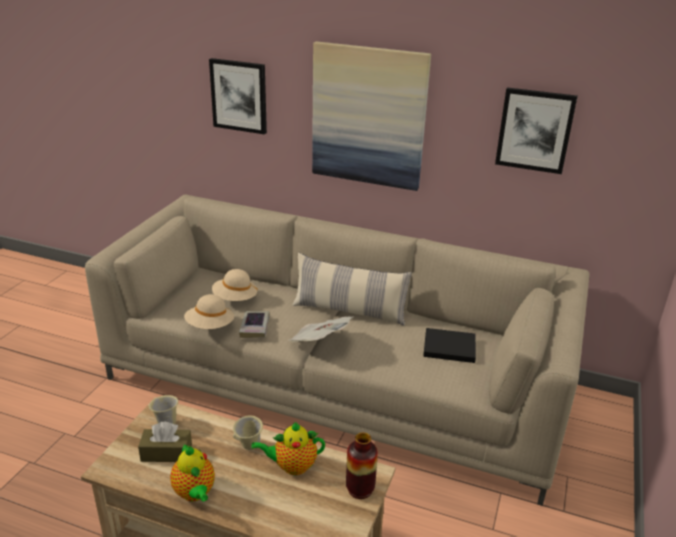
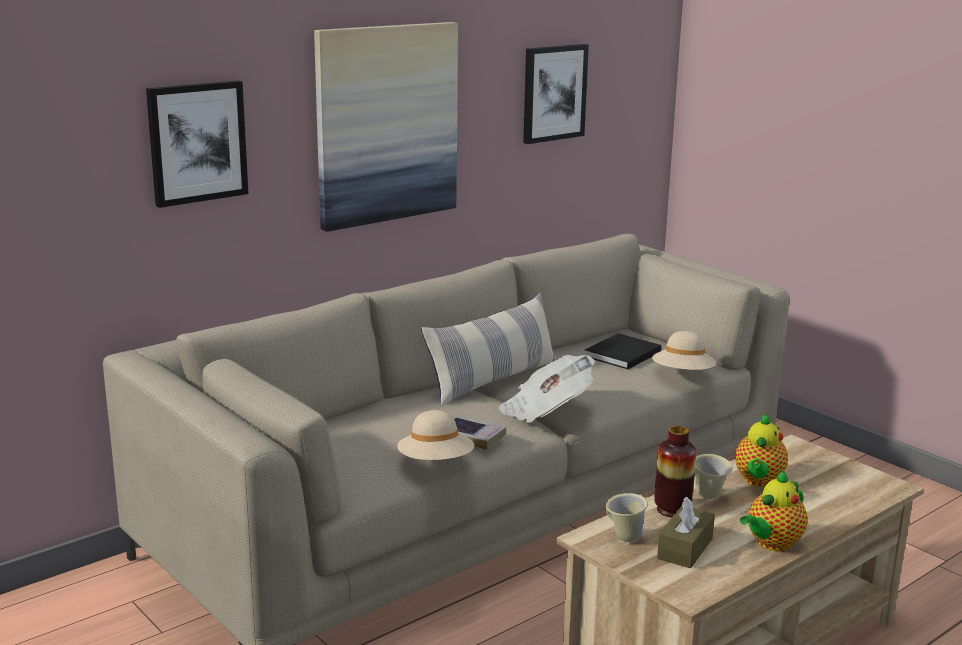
camera: 60 degrees left, 10 degrees down
teapot [170,444,215,502] -> teapot turned 135 degrees clockwise [740,470,808,552]
beige hat [212,269,258,301] -> beige hat moved to [652,331,716,370]
vase [346,433,378,499] -> vase moved to [654,426,696,517]

